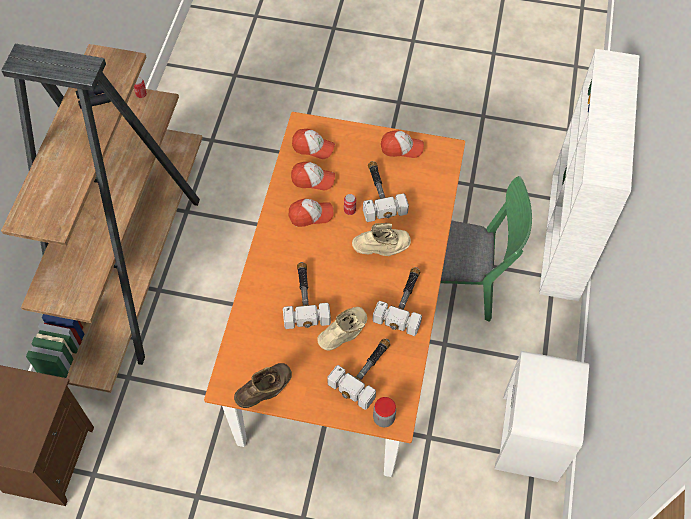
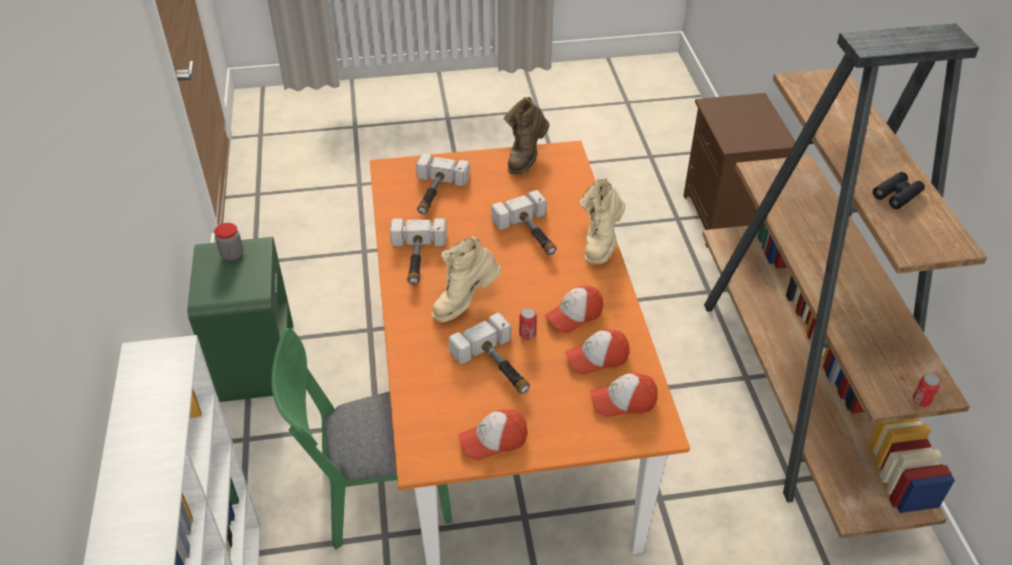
camera: 160 degrees right, 15 degrees down
beige boot [317,307,367,351] -> beige boot moved to [579,178,625,264]
jar [373,397,396,427] -> jar moved to [214,223,243,261]
white nightstand [494,351,589,482] -> green nightstand [187,237,293,402]

